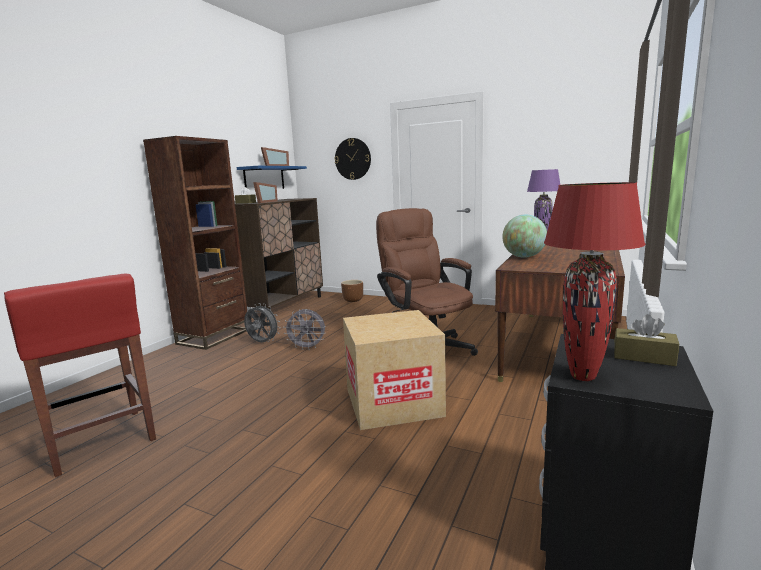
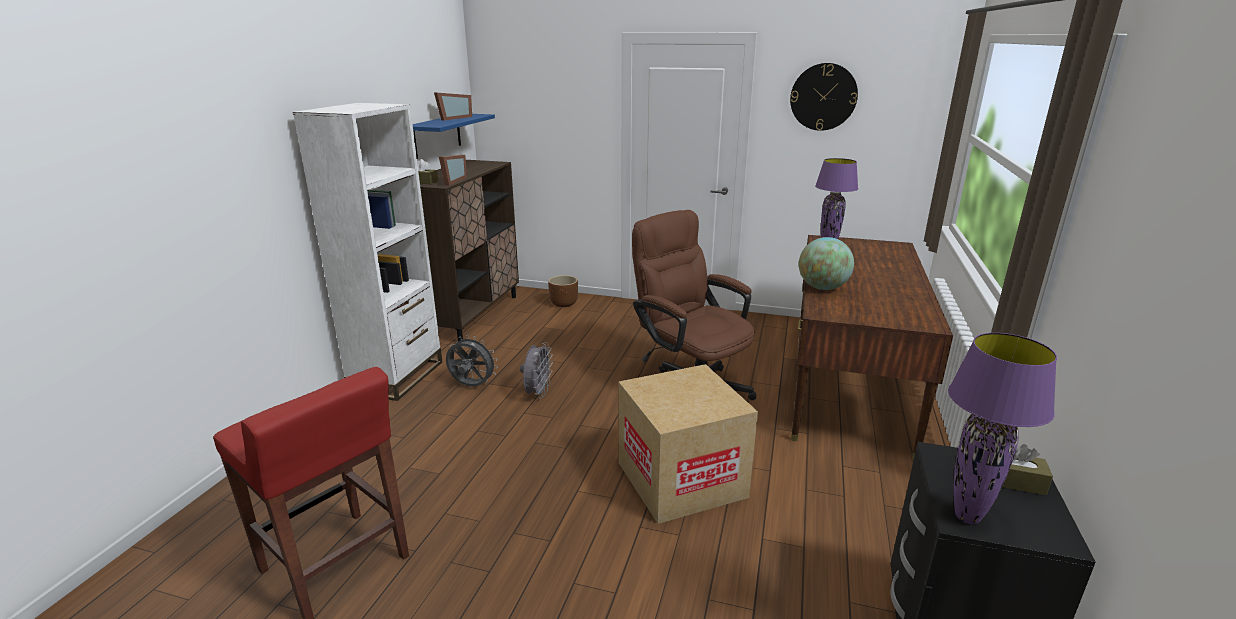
camera: 10 degrees left, 10 degrees up
brown bookcase [143,136,247,350] -> white bookcase [293,103,442,401]
grey fan [283,309,326,350] -> grey fan turned 75 degrees counterclockwise [520,342,553,399]
wall clock [334,138,371,180] -> wall clock moved to [790,63,858,131]
red table lamp [544,182,645,381] -> purple table lamp [948,333,1057,524]

